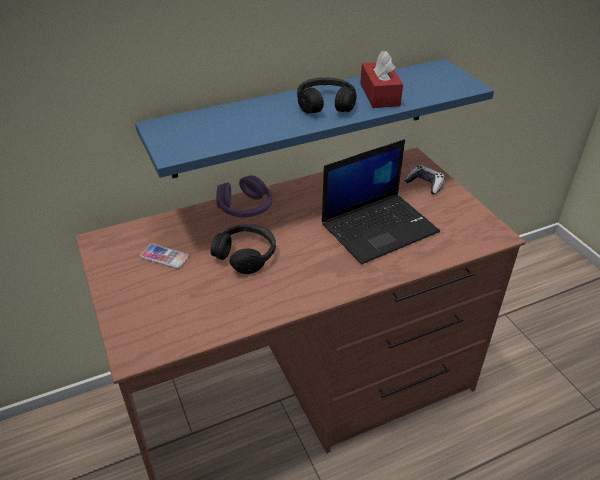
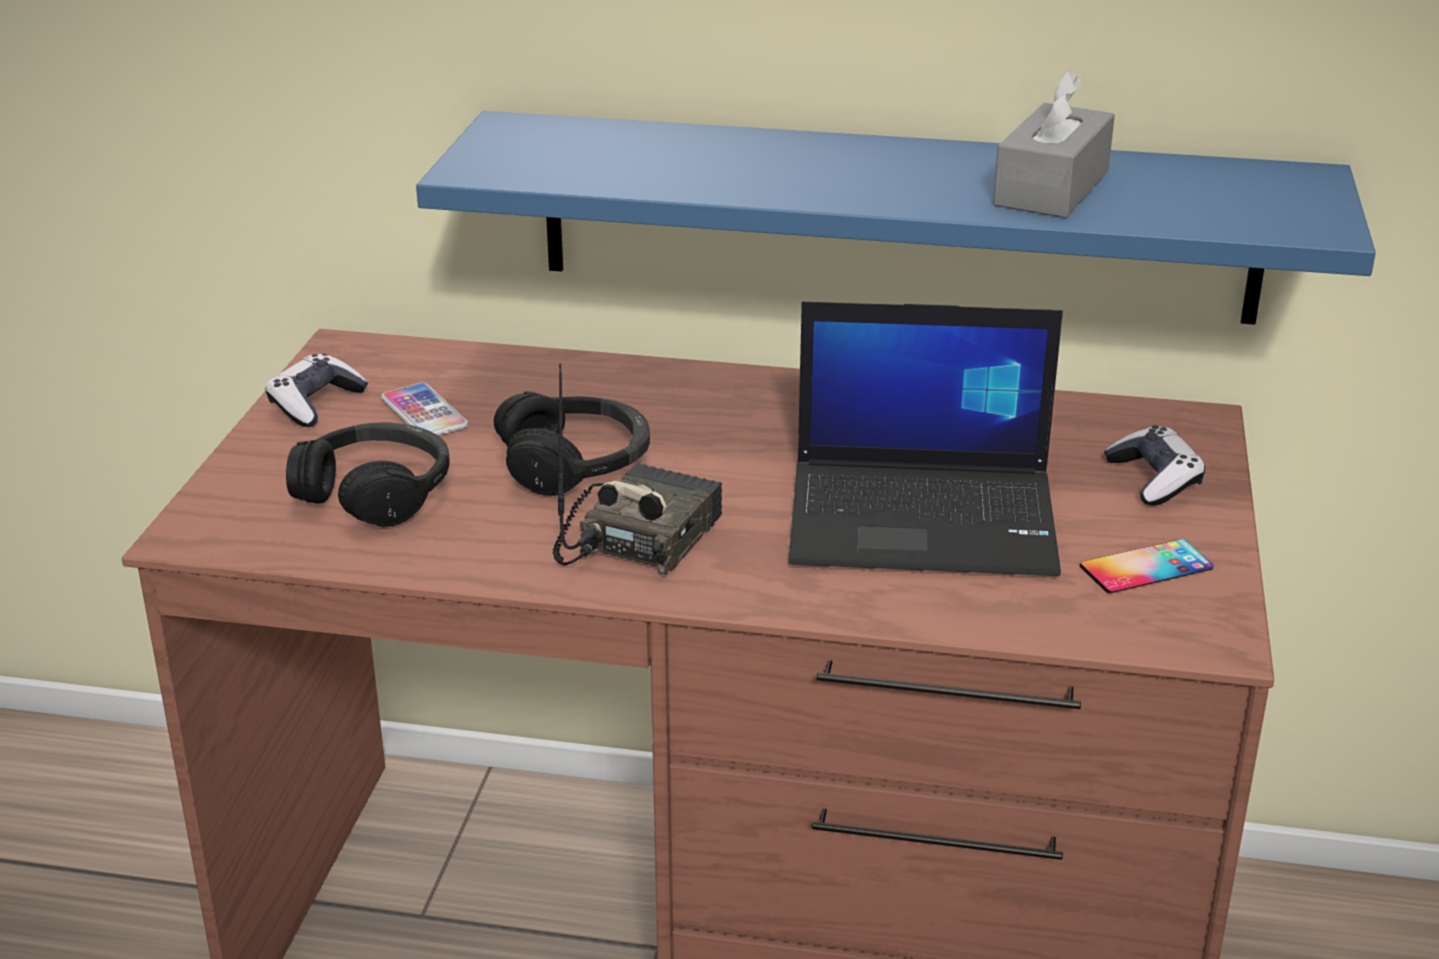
camera: 35 degrees right, 10 degrees down
purple headphones [216,175,272,218] -> none
black headphones [297,77,357,114] -> black headphones moved to [286,422,450,527]
red tissue box [360,51,403,108] -> grey tissue box [993,70,1115,218]
none -> game controller [265,353,369,427]
none -> radio [552,363,722,576]
none -> phone [1080,539,1214,593]

